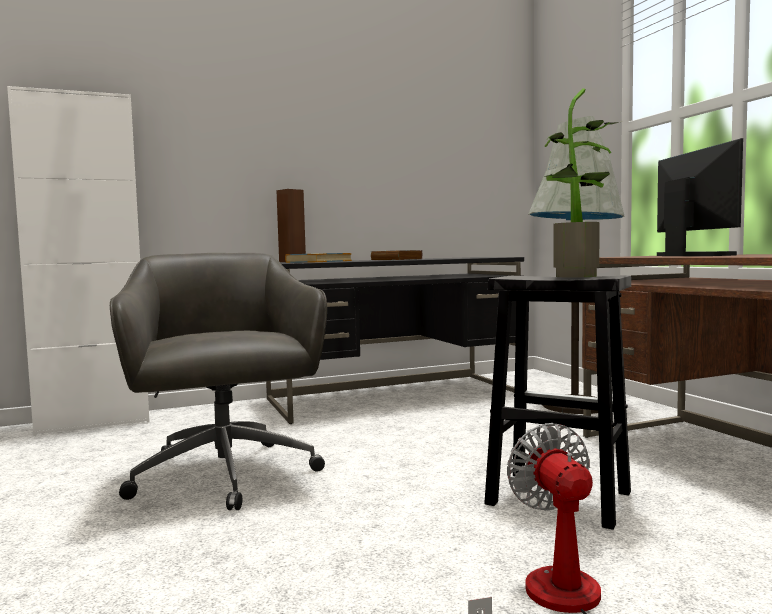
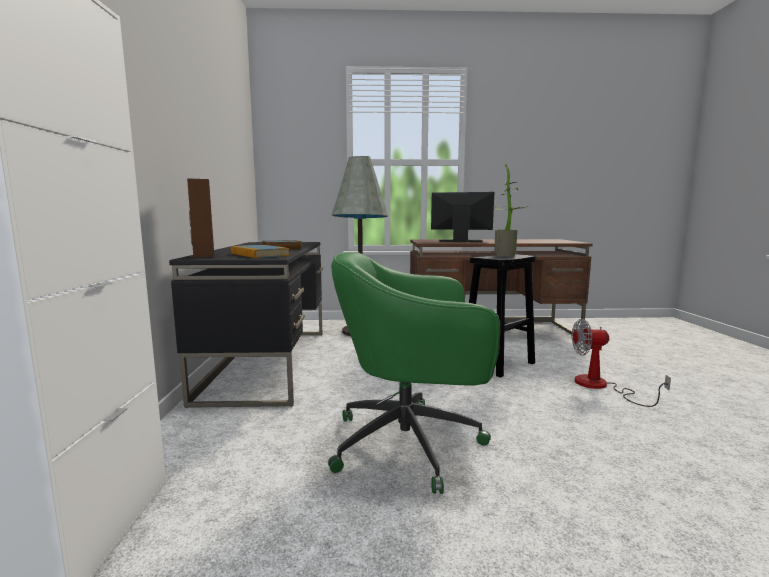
camera: 70 degrees left, 5 degrees up
grey office chair [110,253,327,510] -> green office chair [328,252,500,494]

